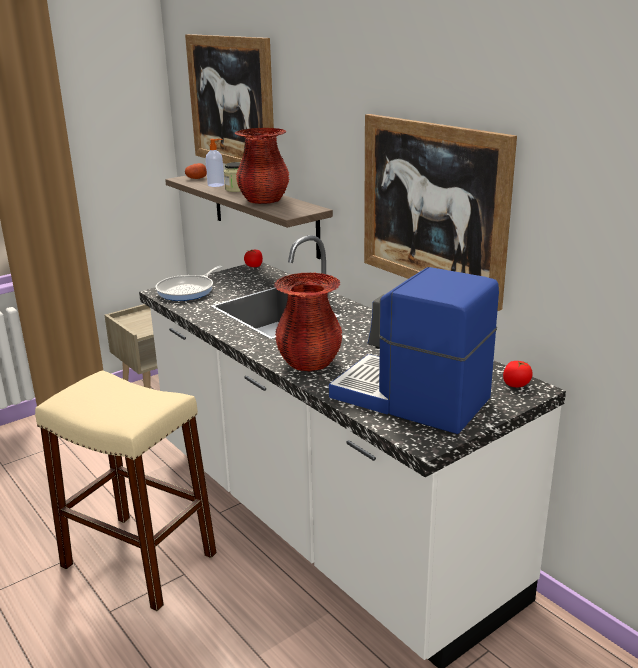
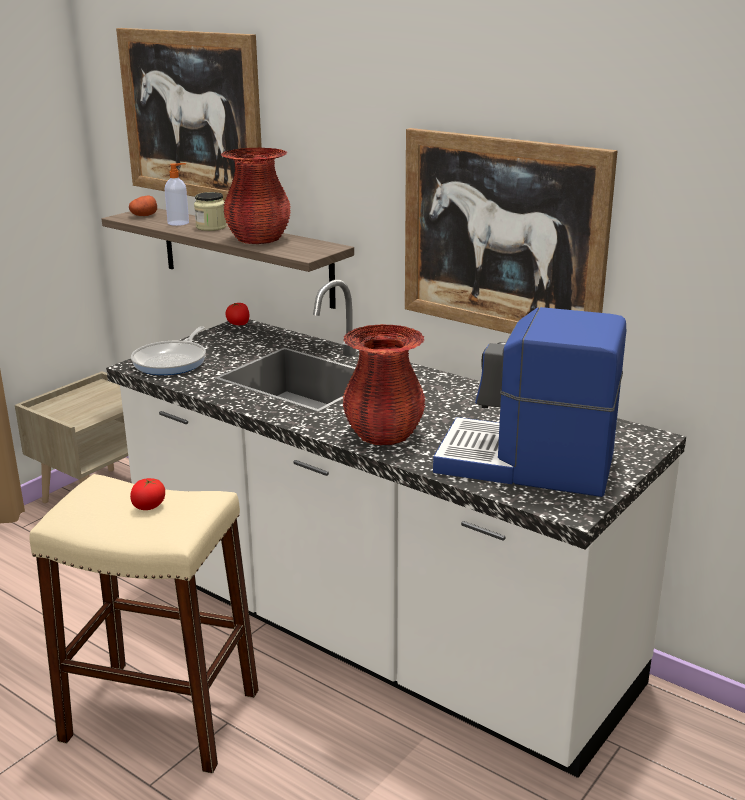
camera: 15 degrees left, 0 degrees up
tomato [503,361,533,388] -> tomato moved to [130,478,165,510]

